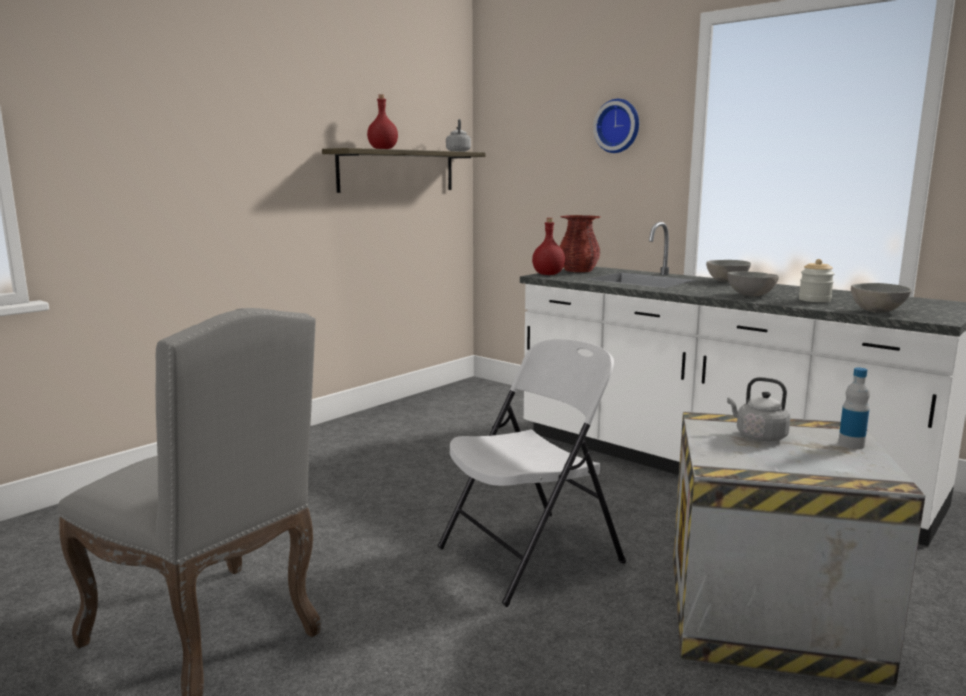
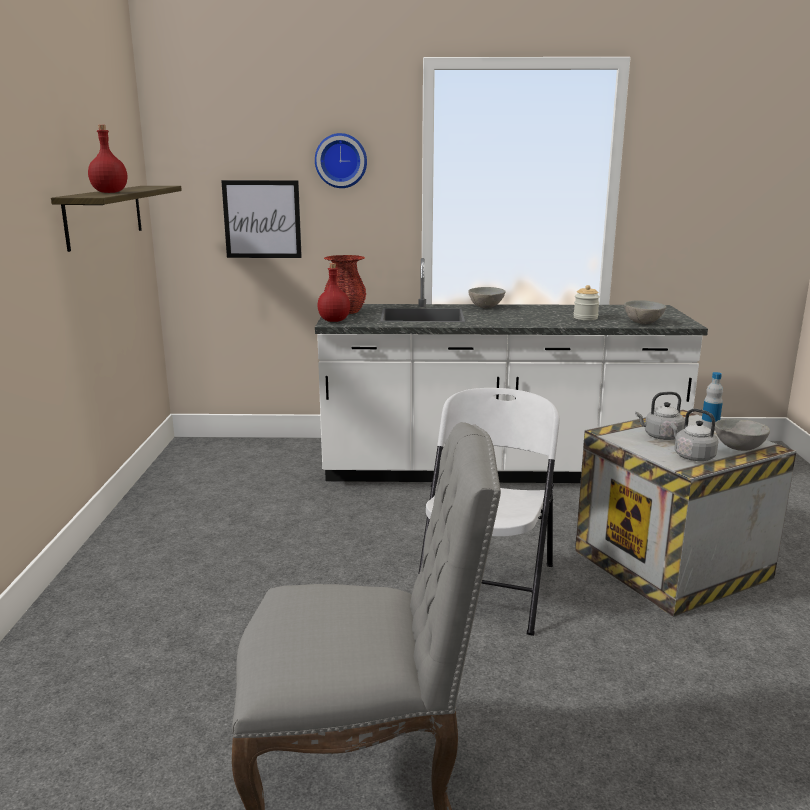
camera: 40 degrees left, 5 degrees up
grey kettle [446,119,471,152] -> grey kettle moved to [670,409,718,461]
grey bowl [727,272,779,296] -> grey bowl moved to [715,419,770,451]
none -> picture [221,180,302,258]

